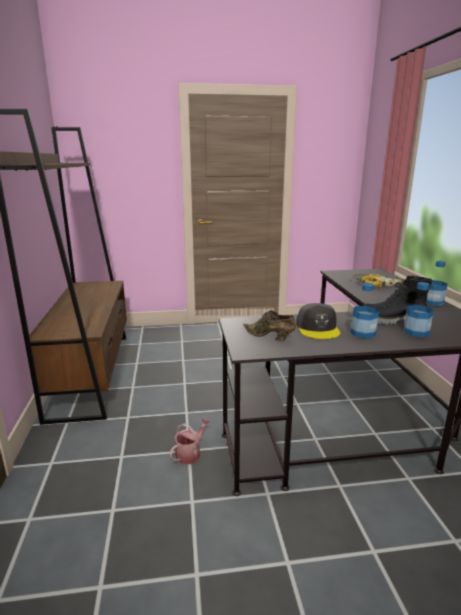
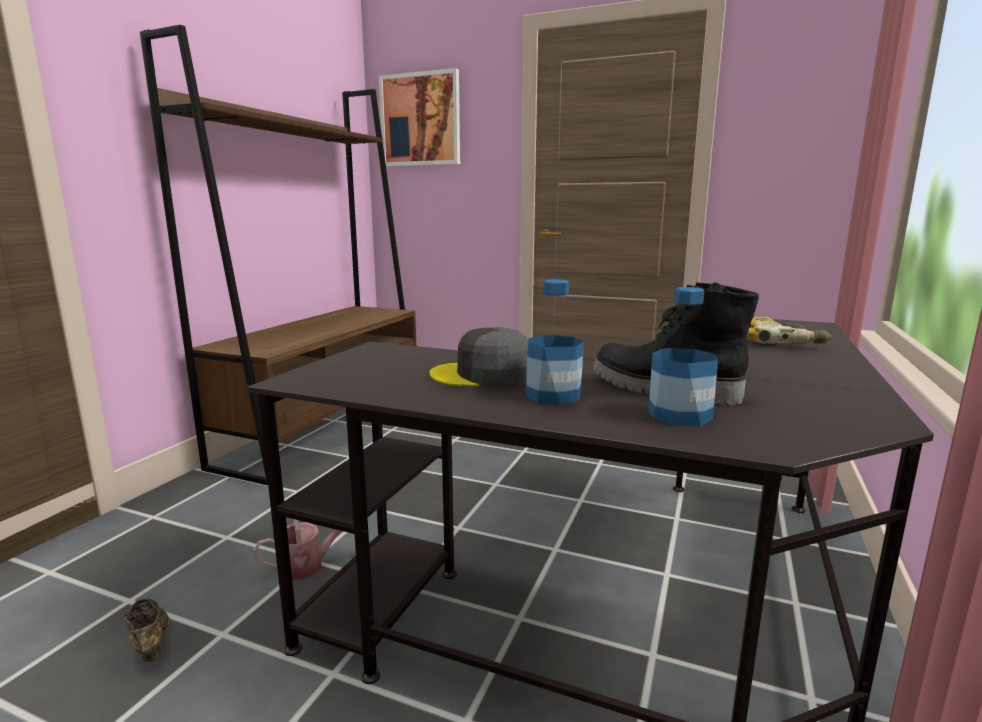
camera: 30 degrees right, 5 degrees down
brown shoe [243,310,296,341] -> brown shoe moved to [124,598,170,662]
grey cap [296,303,340,339] -> grey cap turned 75 degrees clockwise [429,327,528,387]
bottle [427,261,448,306] -> none
none -> picture [379,68,460,167]

